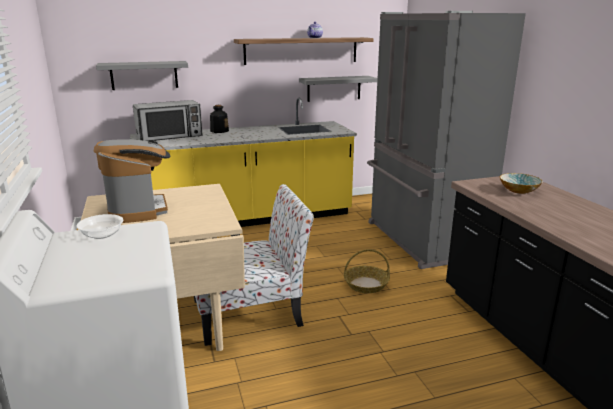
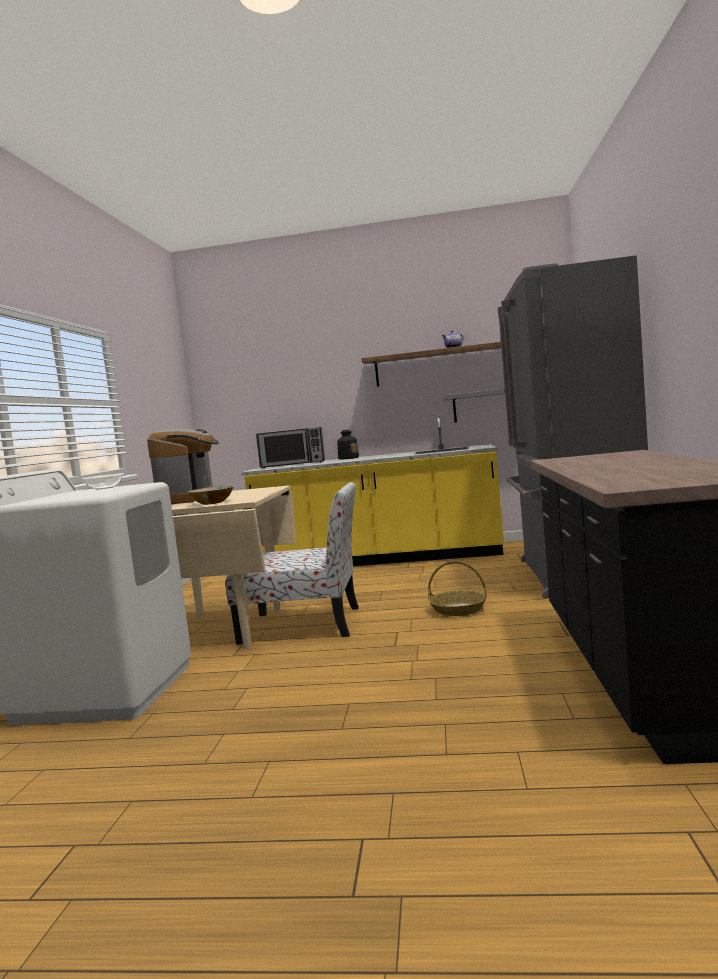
camera: 25 degrees right, 15 degrees down
grey shelf [96,61,188,90] -> none
bowl [500,173,543,194] -> bowl moved to [188,486,234,505]

